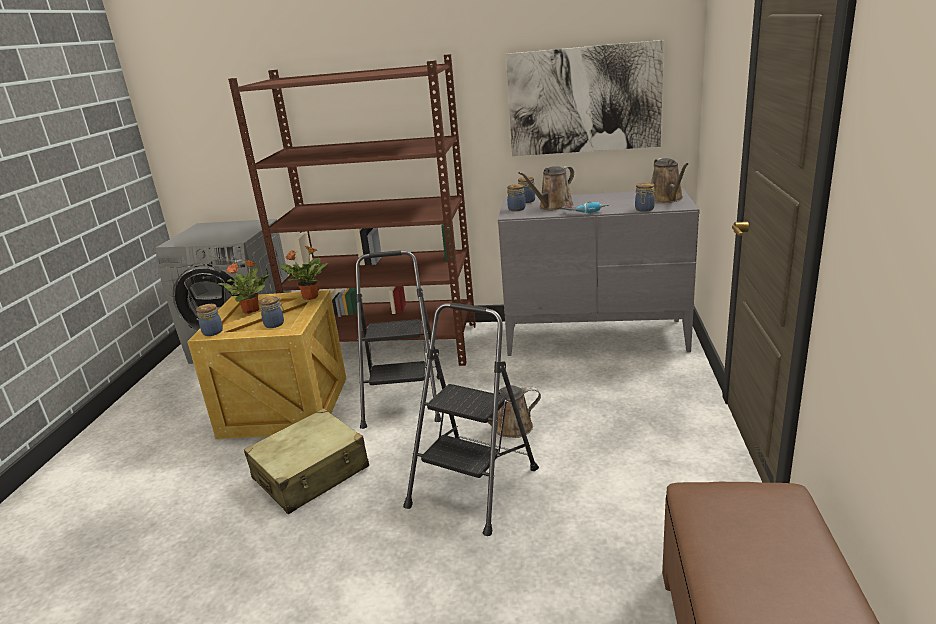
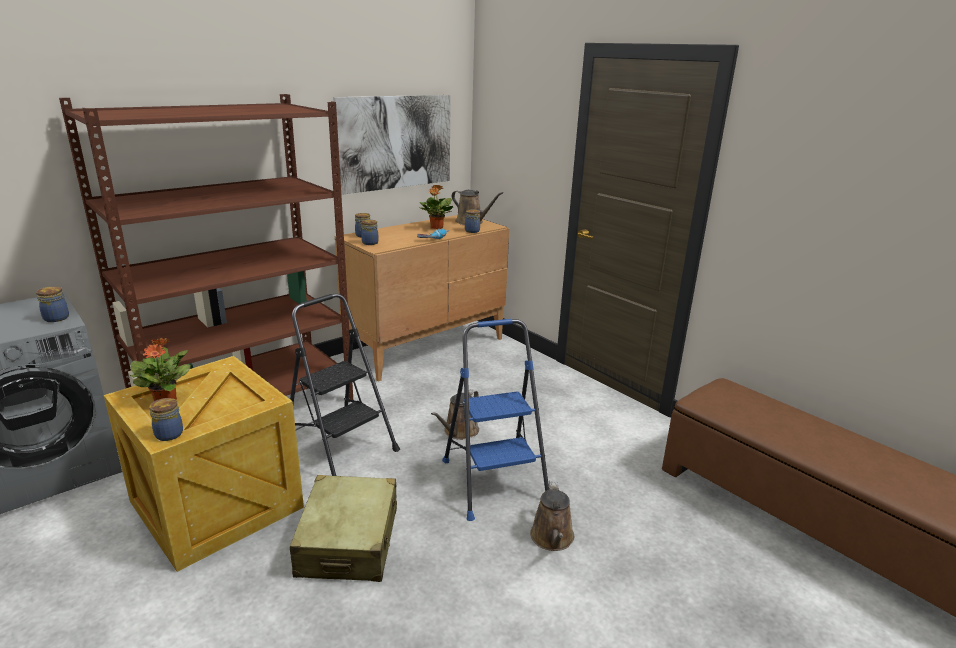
camera: 50 degrees left, 0 degrees up
jar [259,296,285,328] -> jar moved to [36,286,69,322]
potted plant [280,246,328,300] -> potted plant moved to [419,185,453,229]
black step ladder [403,303,539,536] -> blue step ladder [442,319,549,521]
grey cabinet [498,189,700,356] -> brown cabinet [335,215,509,382]
brown watering can [518,166,574,210] -> brown watering can moved to [530,481,574,551]

